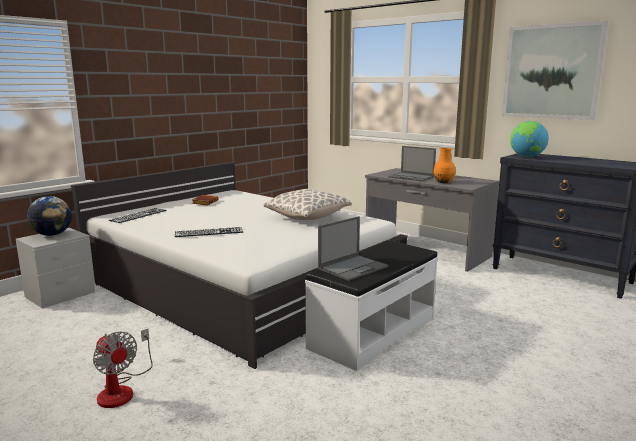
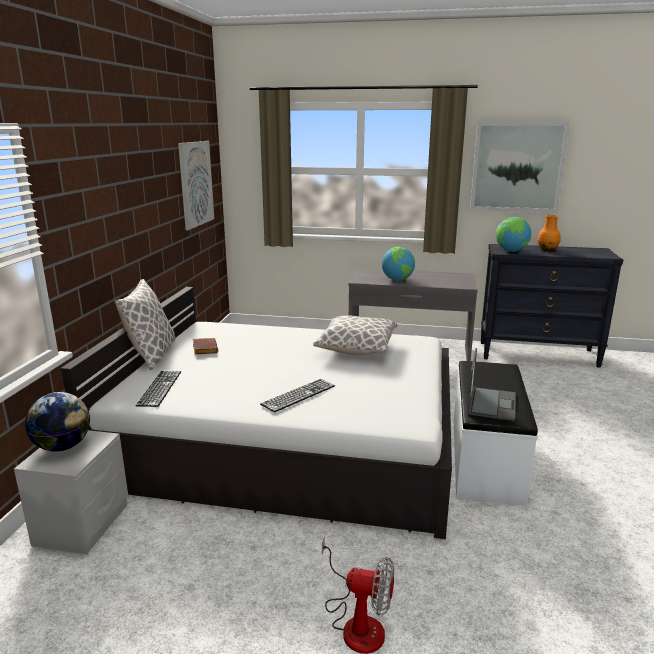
camera: 30 degrees left, 5 degrees up
laptop [388,146,436,181] -> globe [382,247,415,281]
orange vase [433,148,456,183] -> orange vase moved to [537,215,561,251]
none -> pillow [115,279,175,370]
none -> picture [178,141,214,230]

